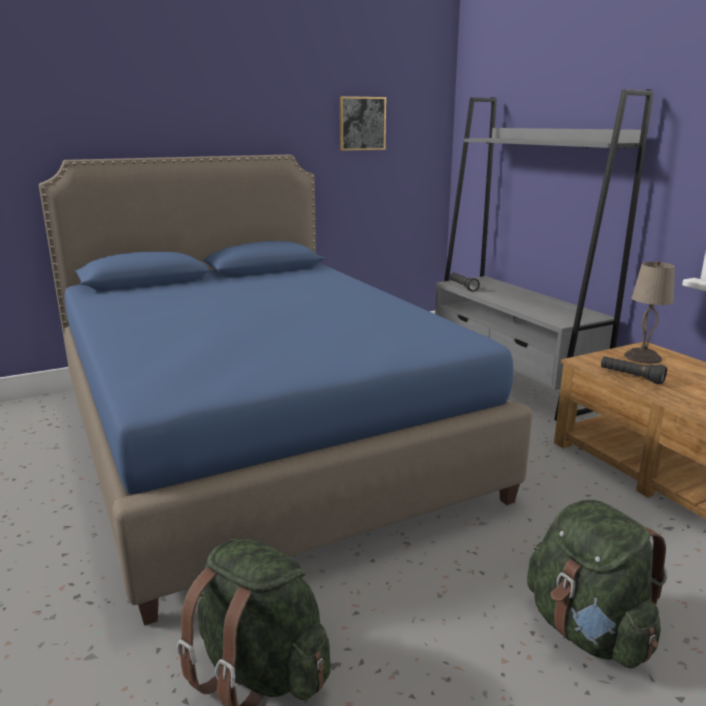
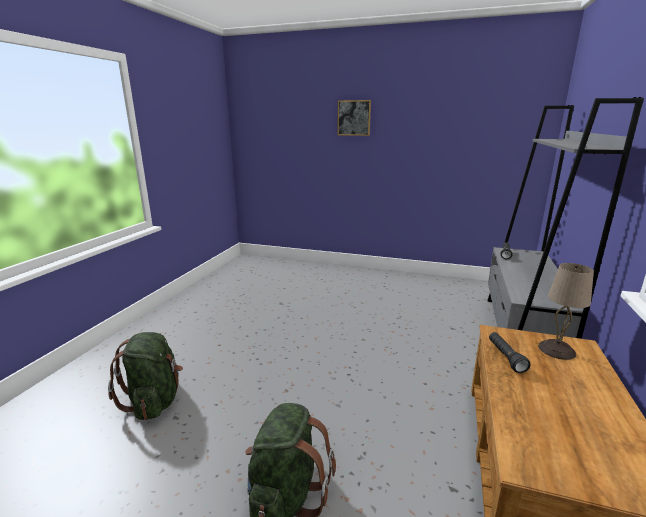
camera: 45 degrees right, 0 degrees up
blue bed [39,155,533,626] -> none
picture [340,96,386,151] -> picture moved to [337,100,371,136]

